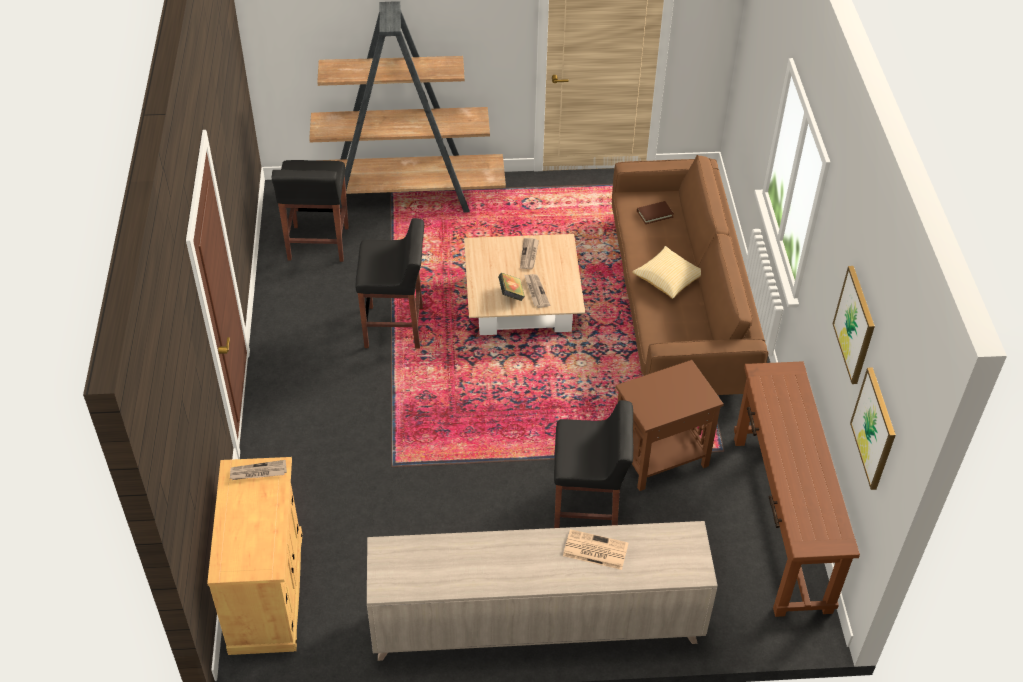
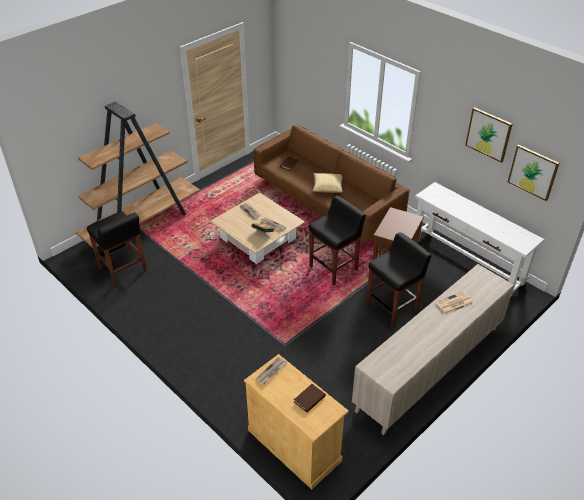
camera: 40 degrees left, 5 degrees down
black stool [355,218,424,349] -> black stool moved to [309,196,366,285]
brown console table [734,361,860,617] -> white console table [415,182,545,296]
none -> brown book [294,384,326,412]

